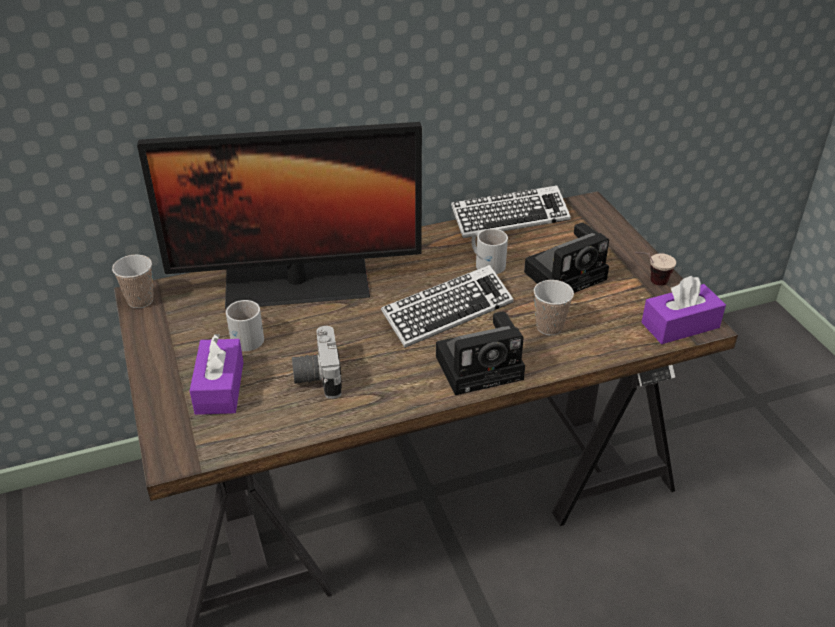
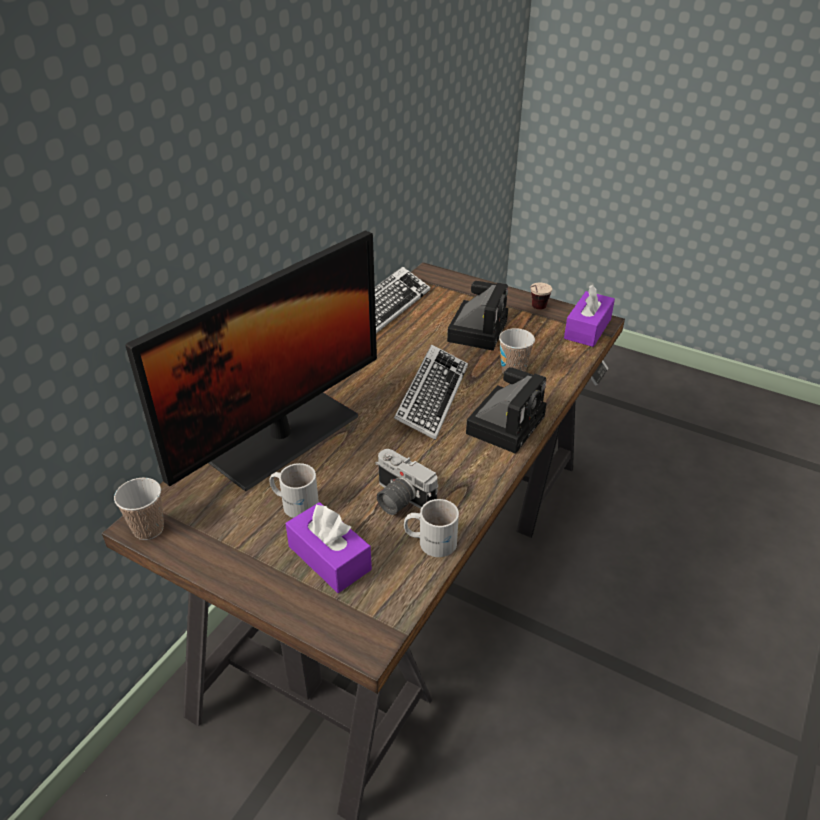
camera: 40 degrees left, 0 degrees up
white mug [472,229,508,274] -> white mug moved to [404,499,459,557]

